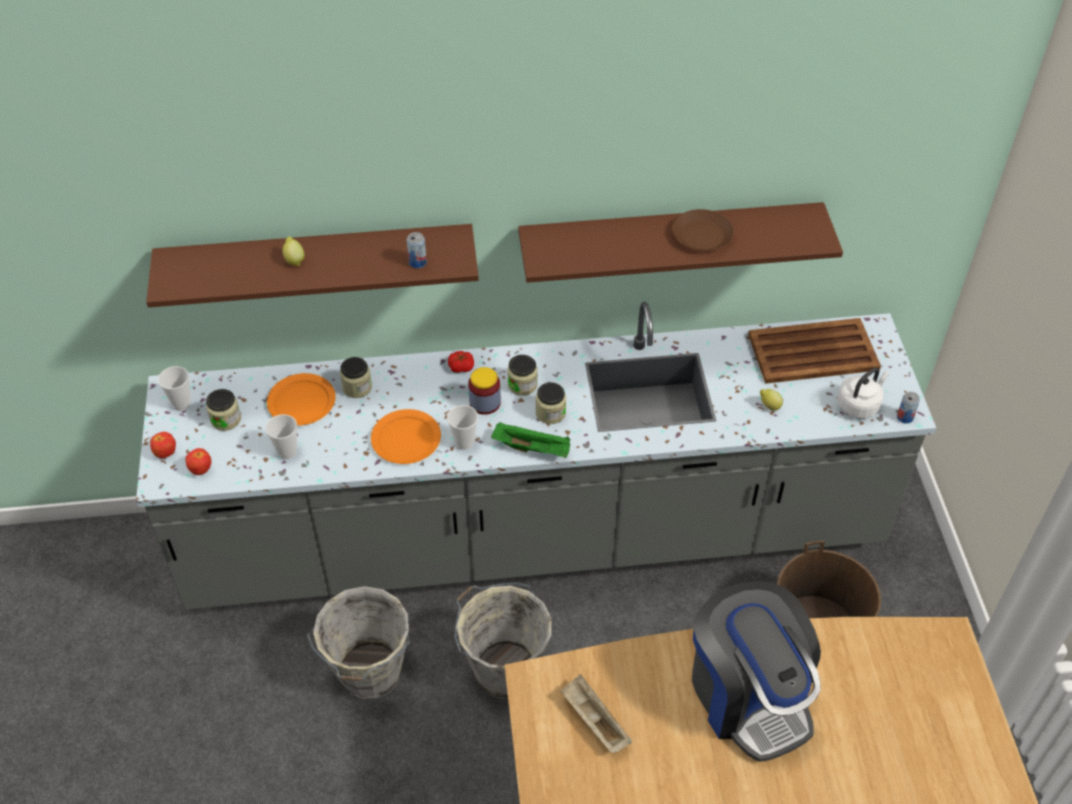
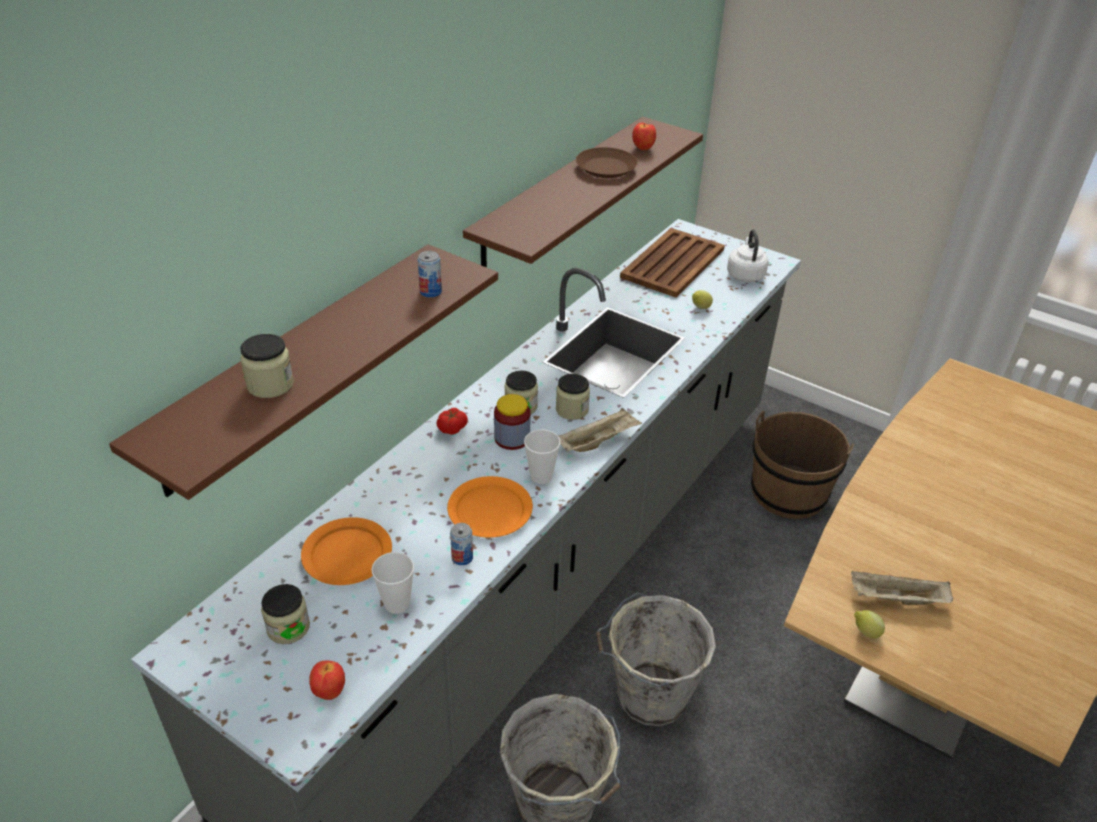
camera: 50 degrees left, 10 degrees down
apple [150,432,176,458] -> apple moved to [632,122,656,150]
cup [158,366,191,410] -> none
lemon [282,236,305,266] -> lemon moved to [854,610,885,638]
jar [340,357,372,398] -> jar moved to [240,334,294,398]
green tray [491,422,570,458] -> beige tray [559,408,642,452]
coffee machine [692,582,821,762] -> none
can [897,392,920,424] -> can moved to [450,523,473,565]

